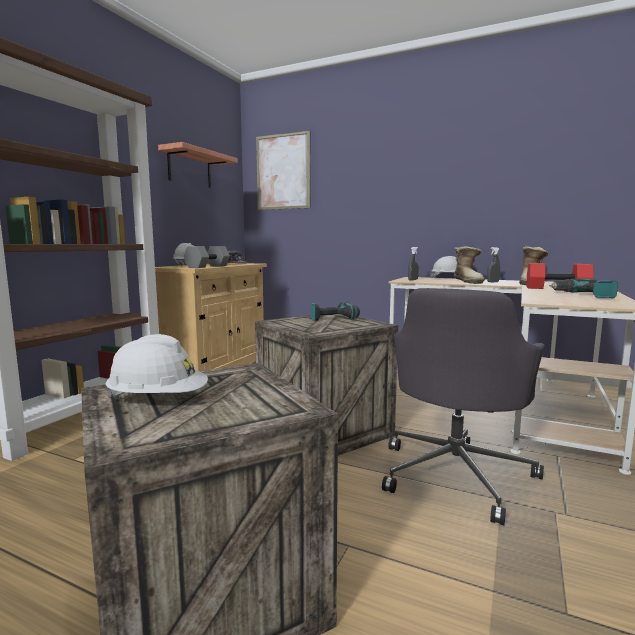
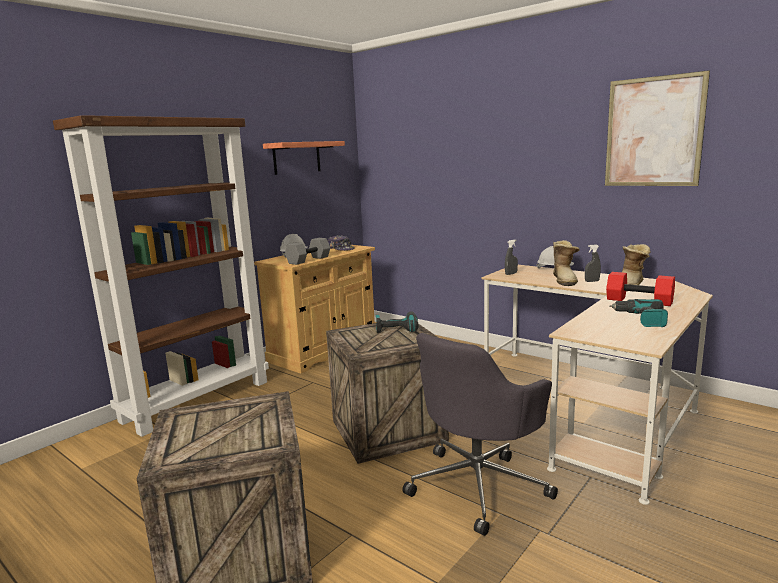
camera: 15 degrees right, 5 degrees up
white hard hat [105,334,208,399] -> none
picture [256,130,311,210] -> picture moved to [605,70,710,186]

